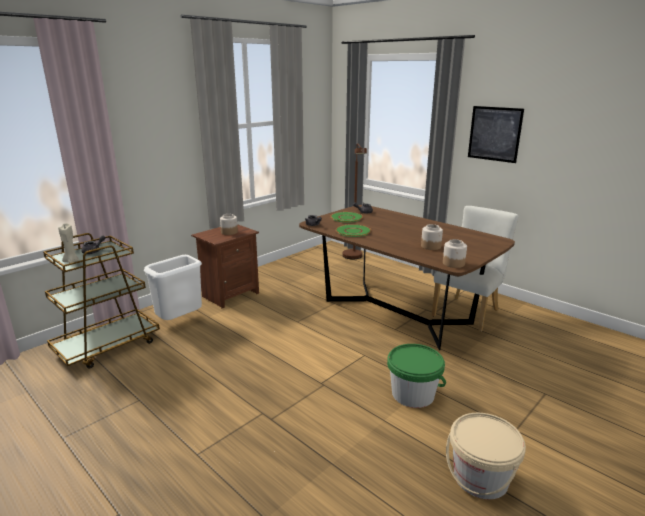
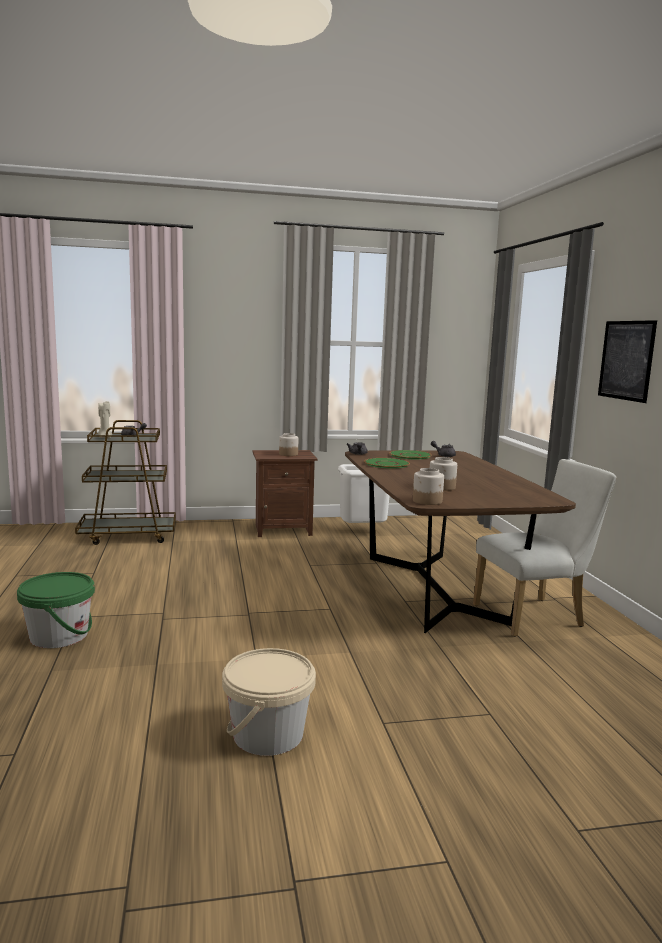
camera: 35 degrees right, 10 degrees down
white trash can [144,255,202,320] -> white trash can moved to [338,464,390,523]
brown floor lamp [343,143,367,259] -> none
green bucket [387,344,446,408] -> green bucket moved to [17,572,95,648]

